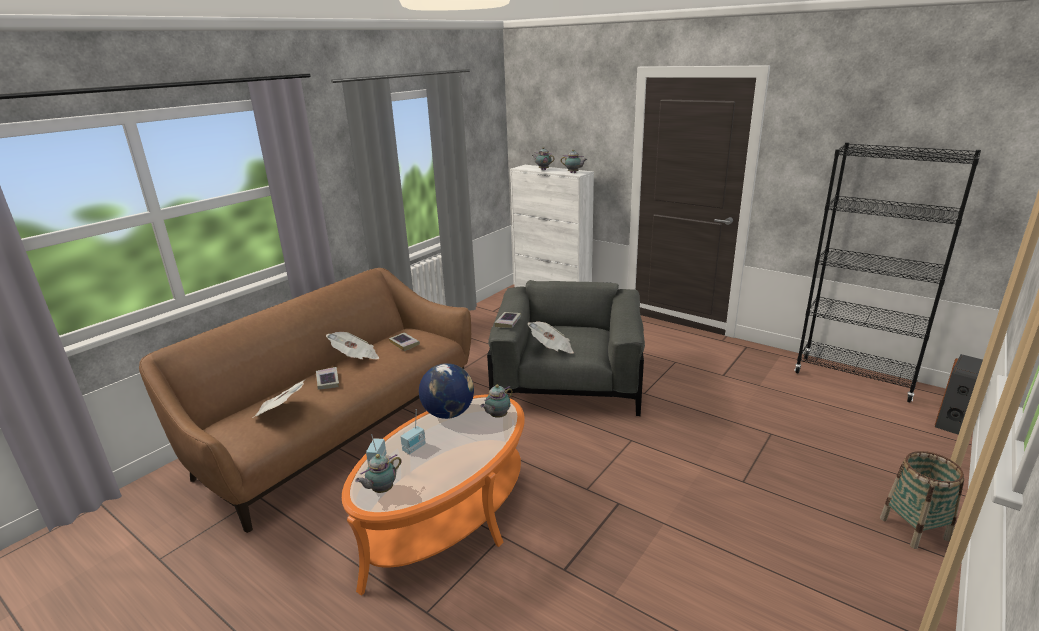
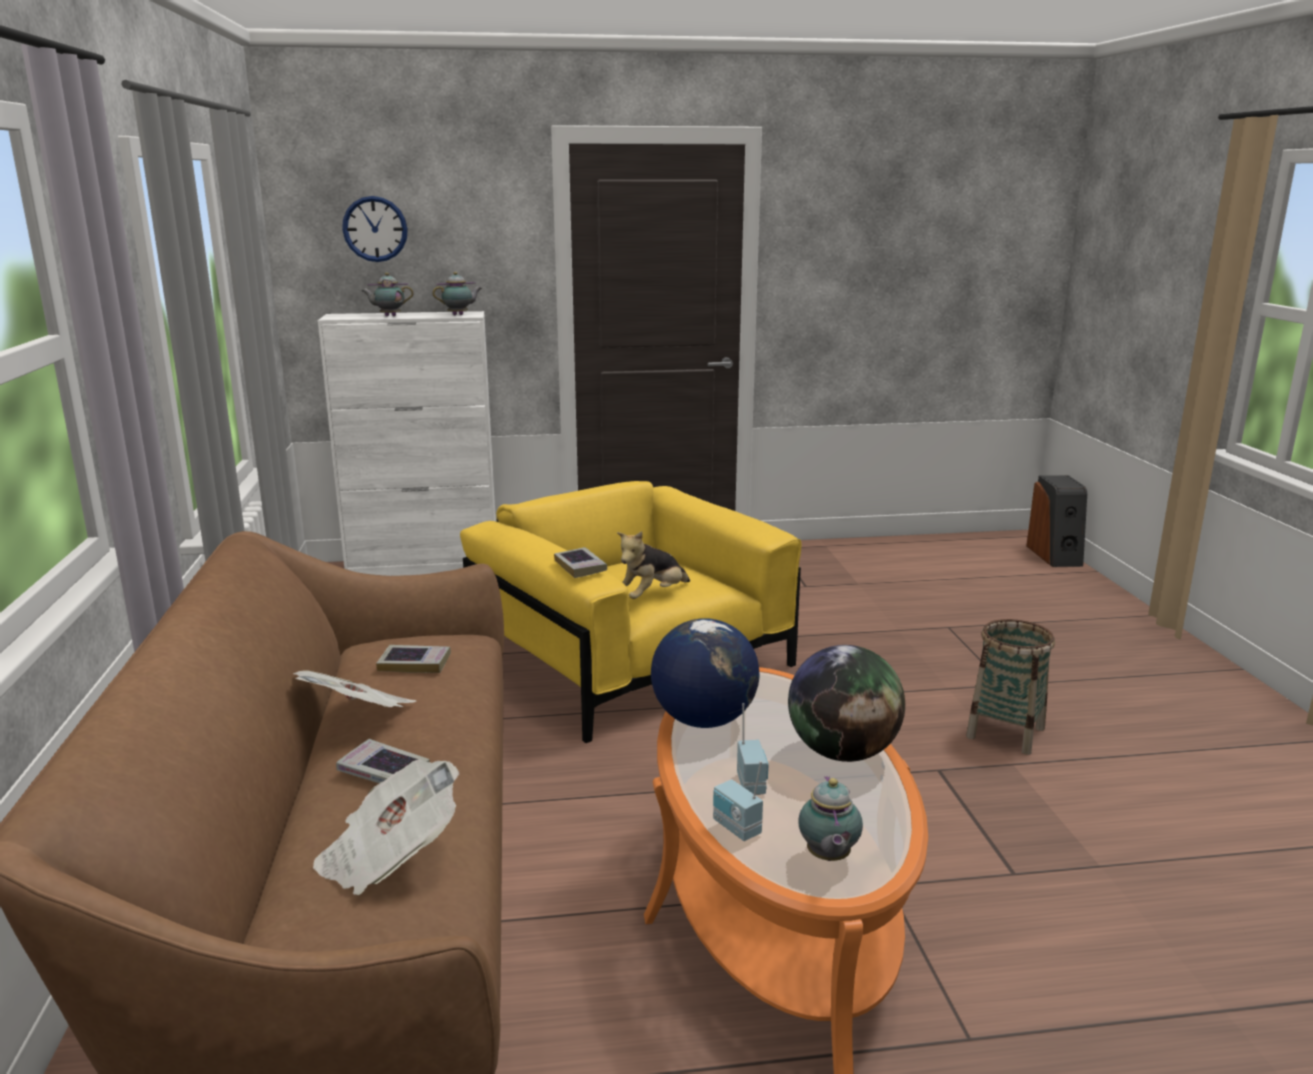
camera: 45 degrees left, 5 degrees down
teapot [481,384,513,418] -> none
grey armchair [487,280,645,416] -> yellow armchair [460,481,801,743]
newspaper [528,321,573,354] -> plush toy [617,531,690,599]
black bookcase [794,142,981,402] -> none
basket [880,451,965,549] -> basket moved to [966,619,1055,755]
none -> wall clock [342,196,408,262]
none -> globe [788,645,905,762]

